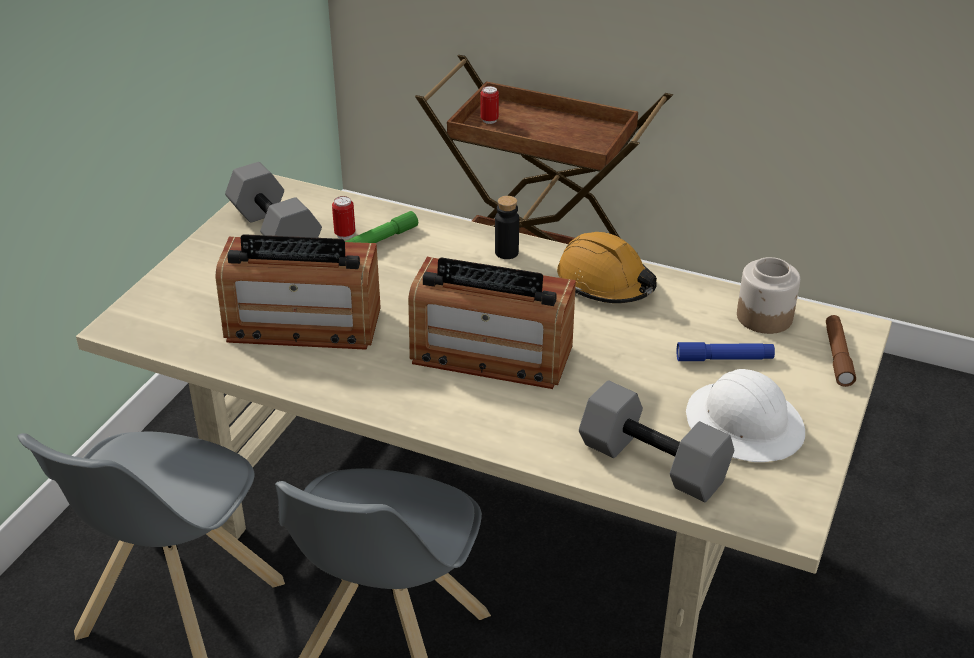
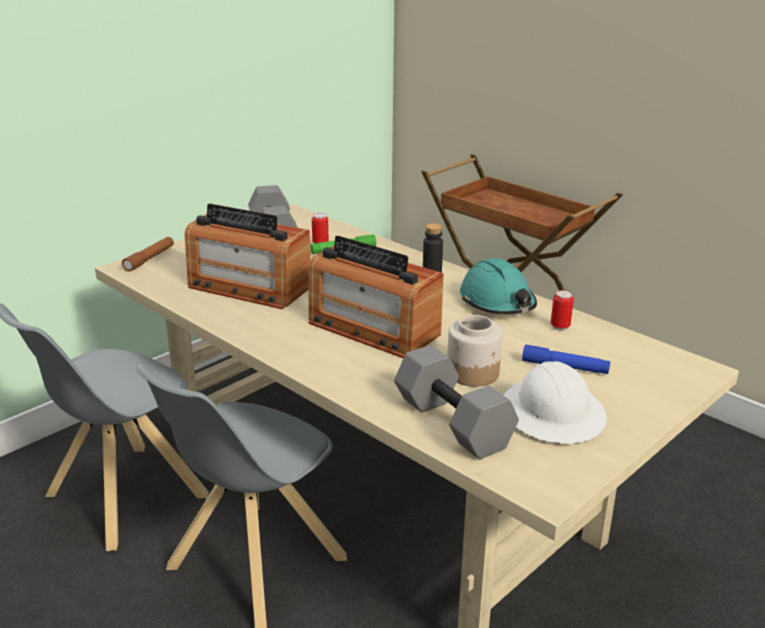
camera: 20 degrees right, 10 degrees down
can [480,86,499,124] -> can moved to [551,290,574,331]
orange hard hat [557,232,657,303] -> turquoise hard hat [460,258,537,314]
jar [737,257,800,334] -> jar moved to [447,315,502,387]
brown flashlight [826,315,856,387] -> brown flashlight moved to [122,237,174,272]

